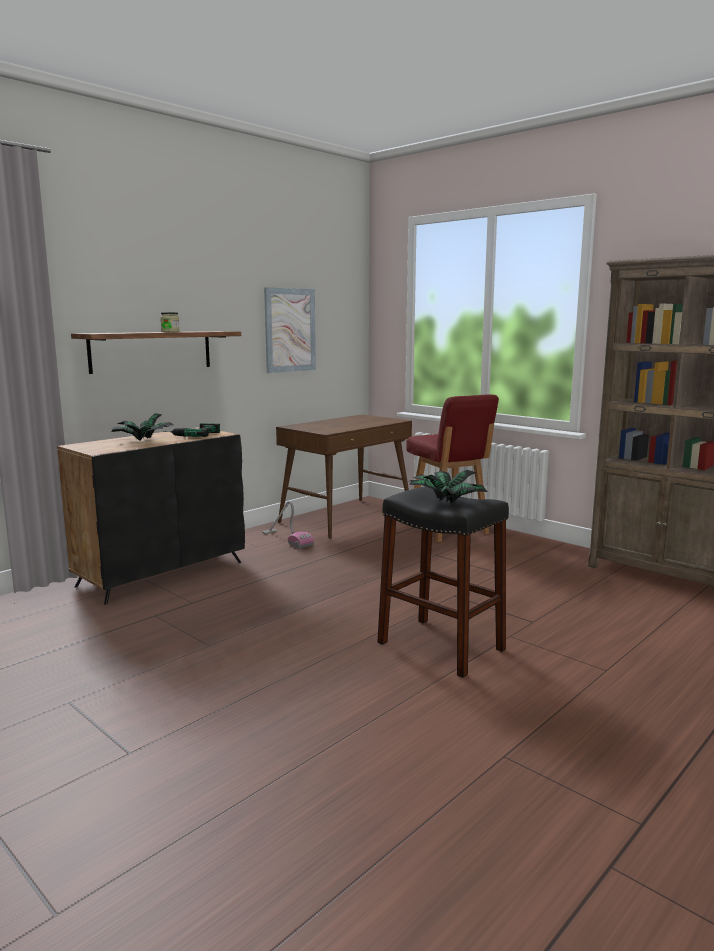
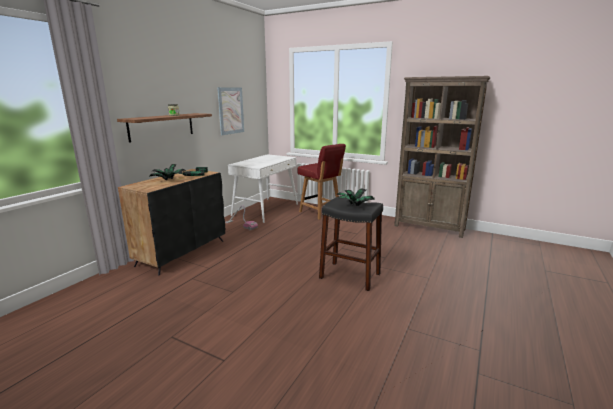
camera: 15 degrees left, 5 degrees up
brown desk [276,414,412,539] -> white desk [228,154,298,223]

